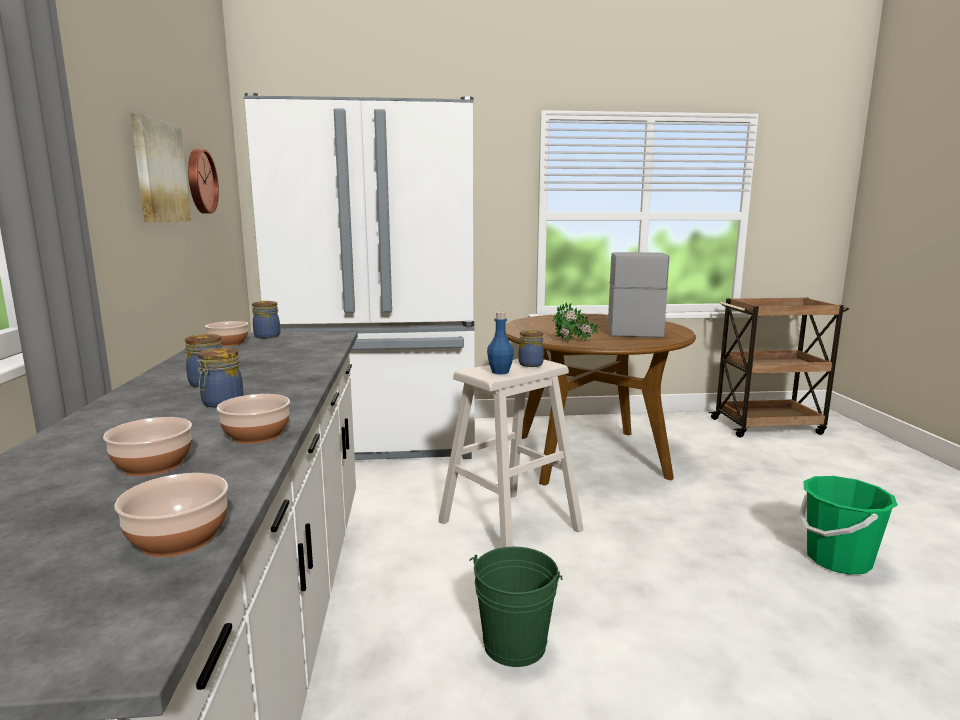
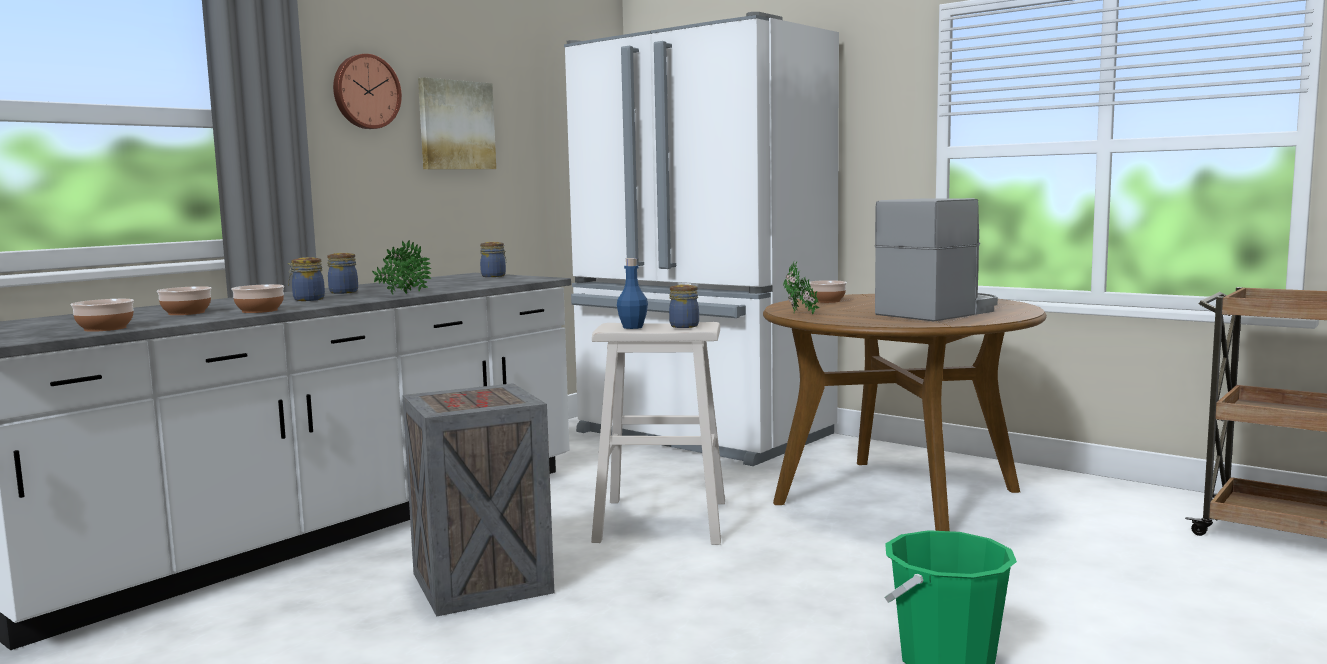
camera: 45 degrees right, 5 degrees down
wall clock [188,148,219,214] -> wall clock moved to [333,54,402,129]
bowl [205,321,248,347] -> bowl moved to [809,280,847,303]
green bucket [469,547,563,667] -> crate [402,383,554,616]
none -> potted plant [372,240,431,295]

